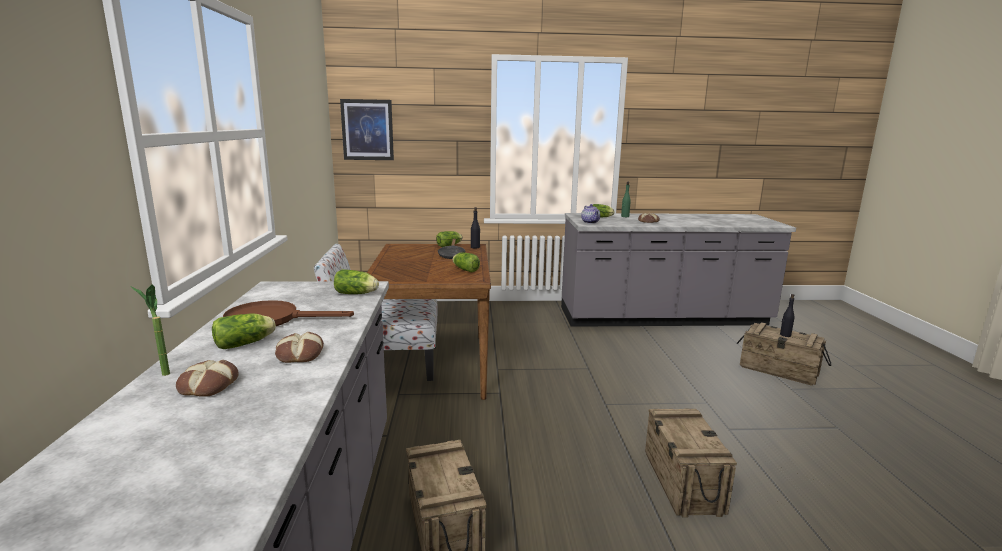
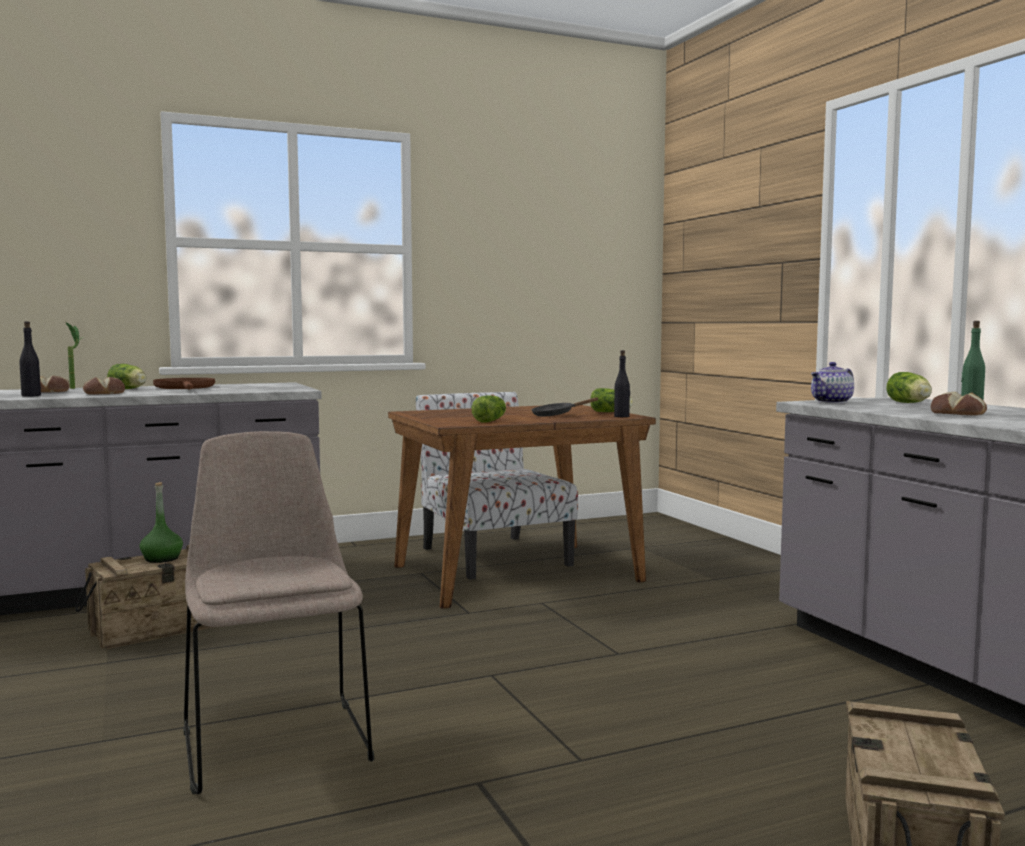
camera: 70 degrees right, 10 degrees down
lettuce [334,269,379,294] -> none
picture [340,99,394,160] -> none
crate [645,409,737,518] -> beige chair [183,431,374,794]
black bottle [780,294,795,337] -> black bottle moved to [19,321,41,397]
none -> green bottle [140,482,183,563]

